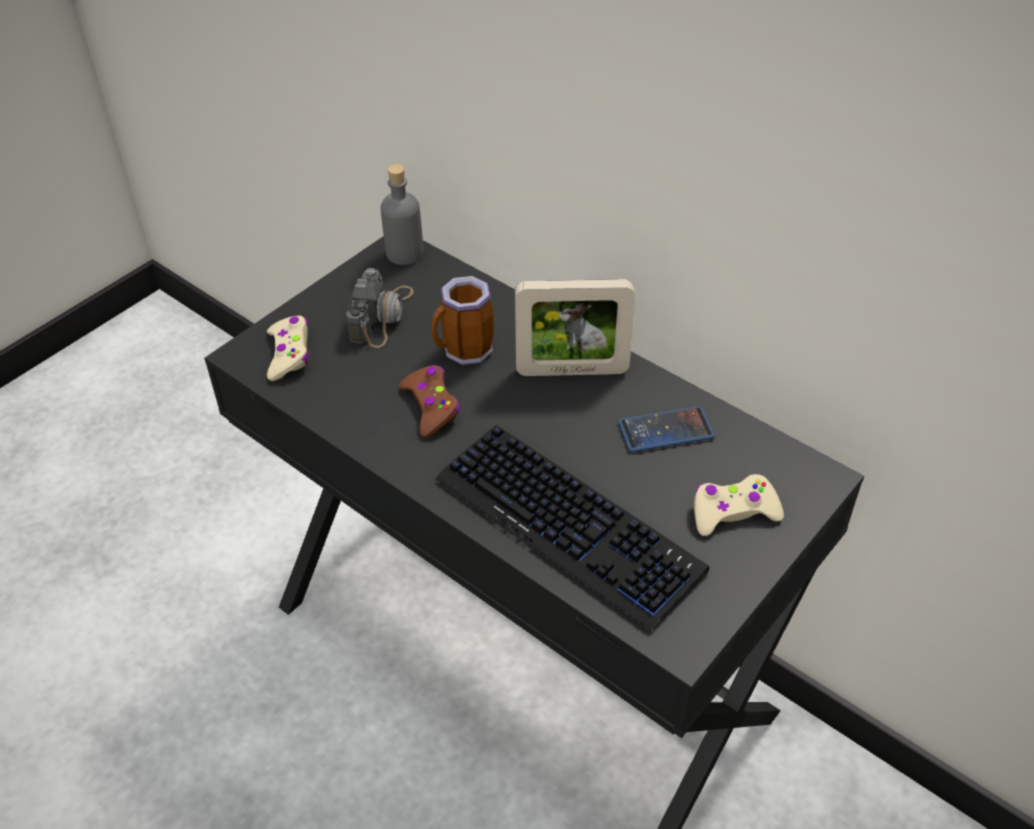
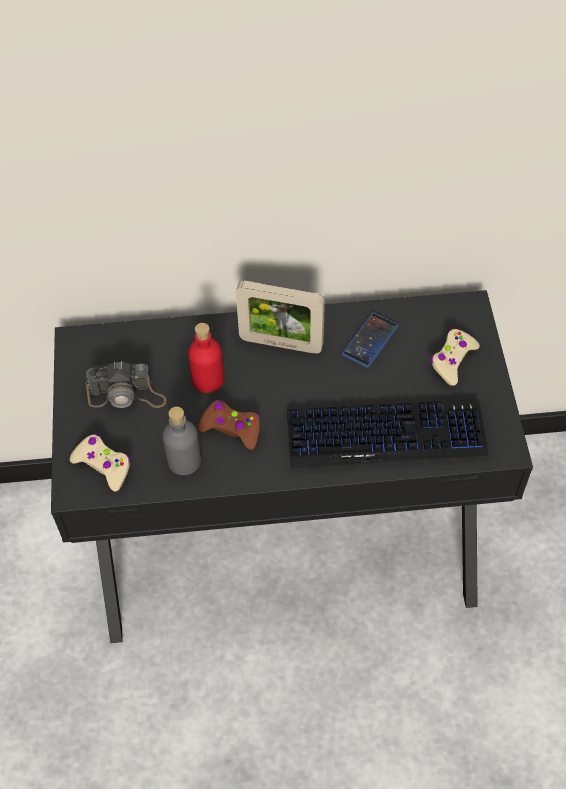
camera: 45 degrees left, 10 degrees up
camera [346,268,414,348] -> camera turned 120 degrees clockwise [86,361,166,408]
grey bottle [380,164,424,265] -> grey bottle moved to [162,407,201,475]
mug [431,276,494,365] -> red bottle [188,323,224,393]
picture frame [515,279,636,376] -> picture frame turned 60 degrees clockwise [236,281,325,354]

